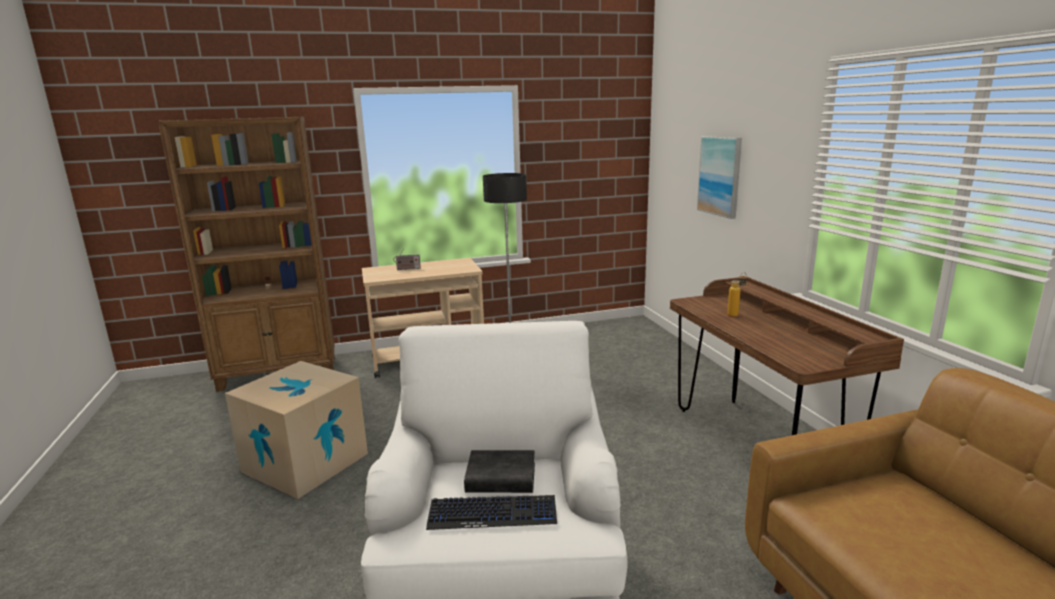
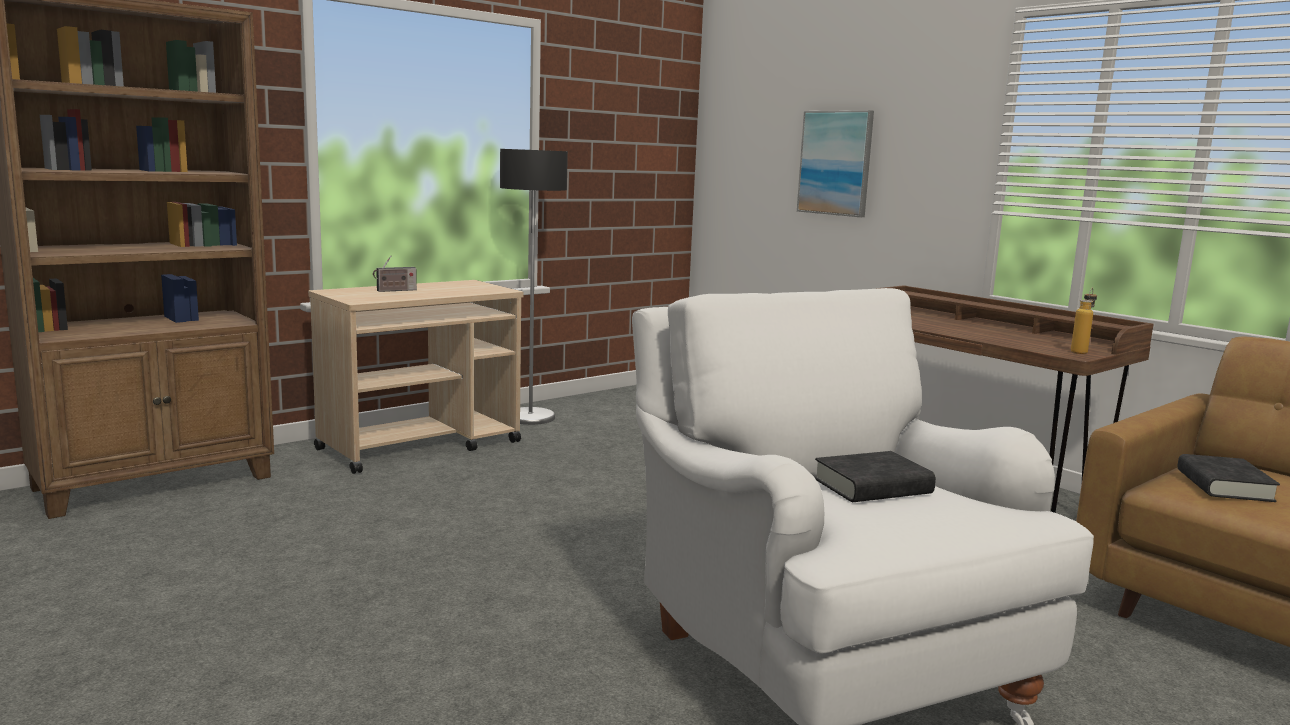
camera: 25 degrees left, 5 degrees down
cardboard box [225,361,368,499] -> none
keyboard [426,495,557,530] -> none
bottle [727,272,747,317] -> bottle moved to [1071,288,1097,354]
none -> black book [1177,454,1280,502]

